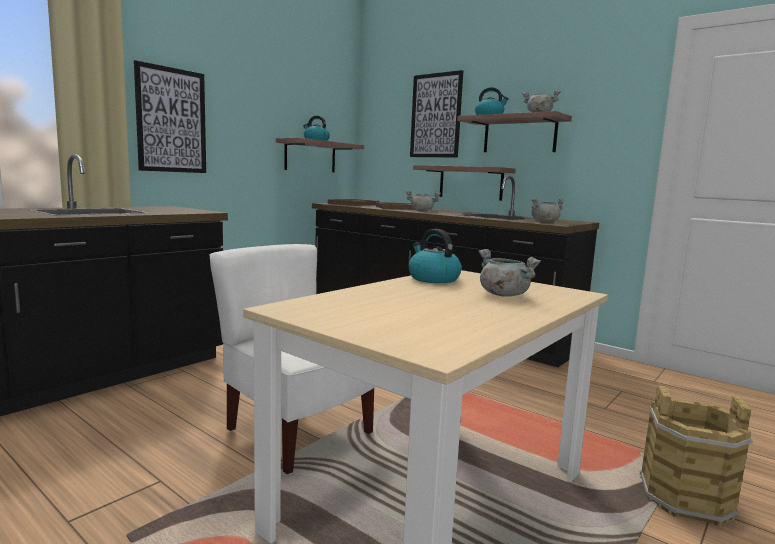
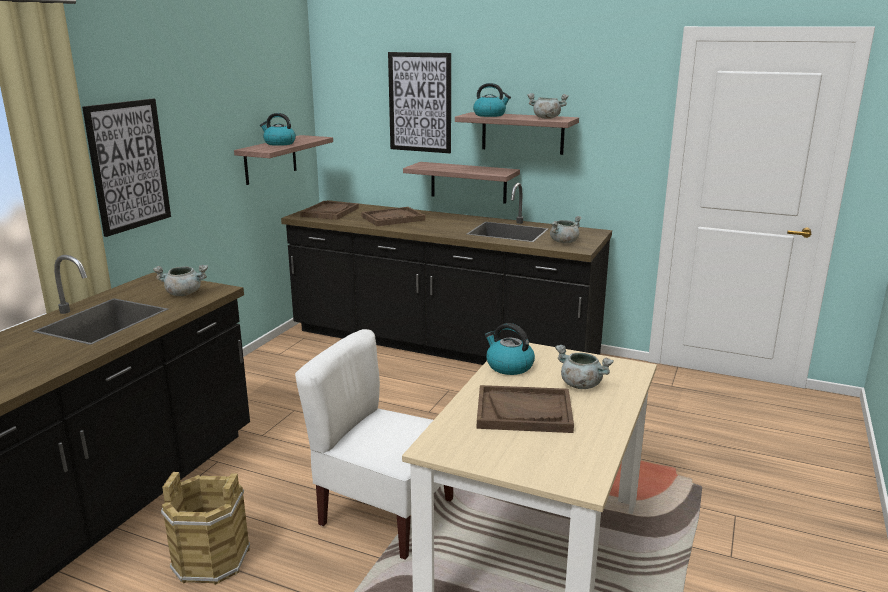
camera: 15 degrees left, 10 degrees up
grey cooking pot [406,190,441,212] -> grey cooking pot moved to [153,265,208,296]
brown bucket [640,385,753,526] -> brown bucket moved to [161,472,250,585]
none -> brown tray [477,385,574,433]

